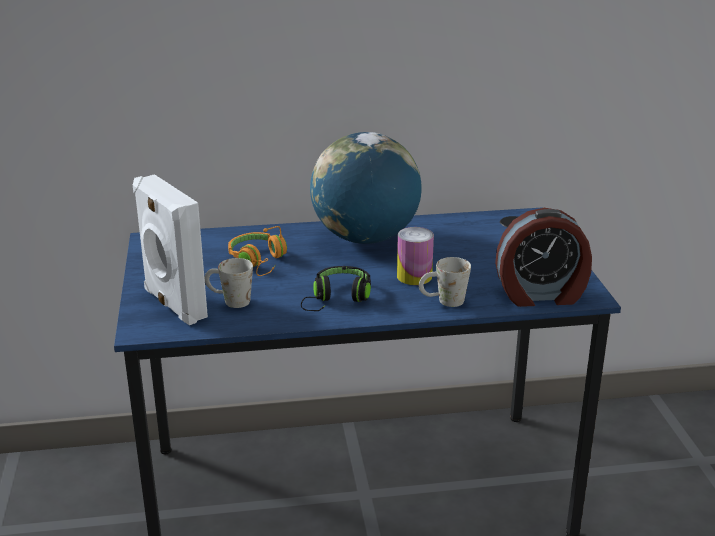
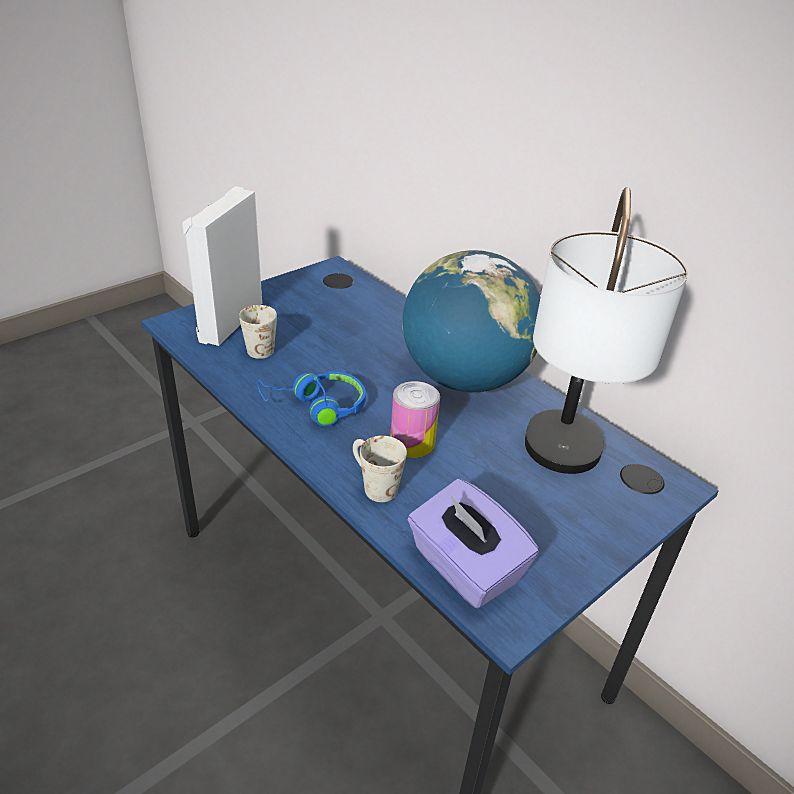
camera: 55 degrees right, 10 degrees up
orange headphones [228,226,287,276] -> none
black headphones [301,266,371,311] -> blue headphones [258,371,366,426]
alarm clock [495,208,592,307] -> purple tissue box [407,479,539,608]
none -> table lamp [525,187,688,474]

